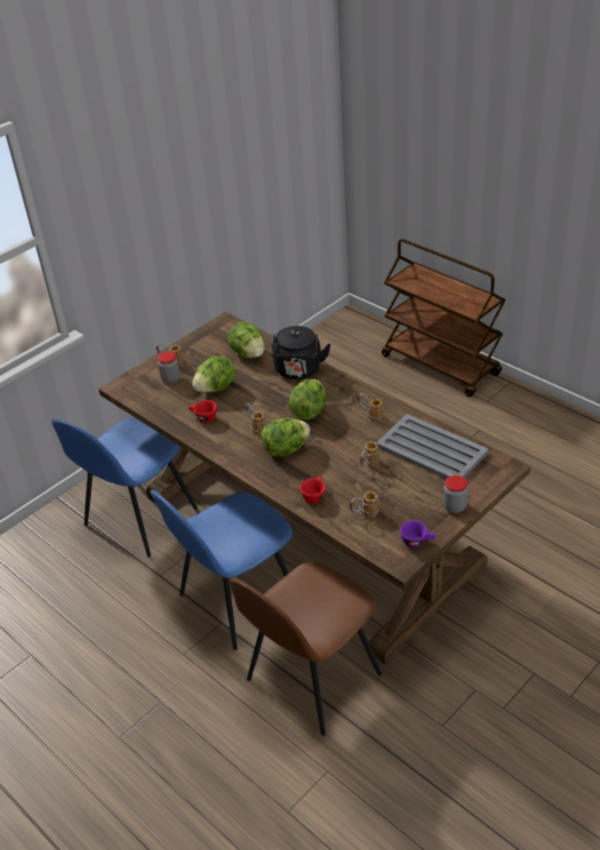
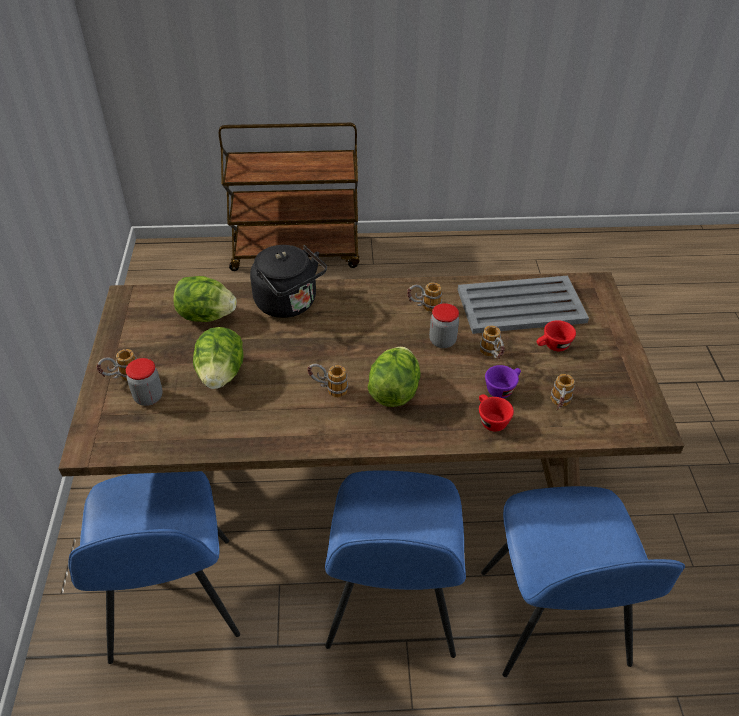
camera: 50 degrees left, 5 degrees up
red cup [189,400,217,423] -> red cup moved to [537,320,576,351]
brown chair [229,561,382,736] -> blue chair [481,486,685,677]
lettuce [288,379,326,420] -> none
purple cup [400,520,436,548] -> purple cup moved to [485,365,521,398]
jar [443,475,468,513] -> jar moved to [429,303,459,348]

